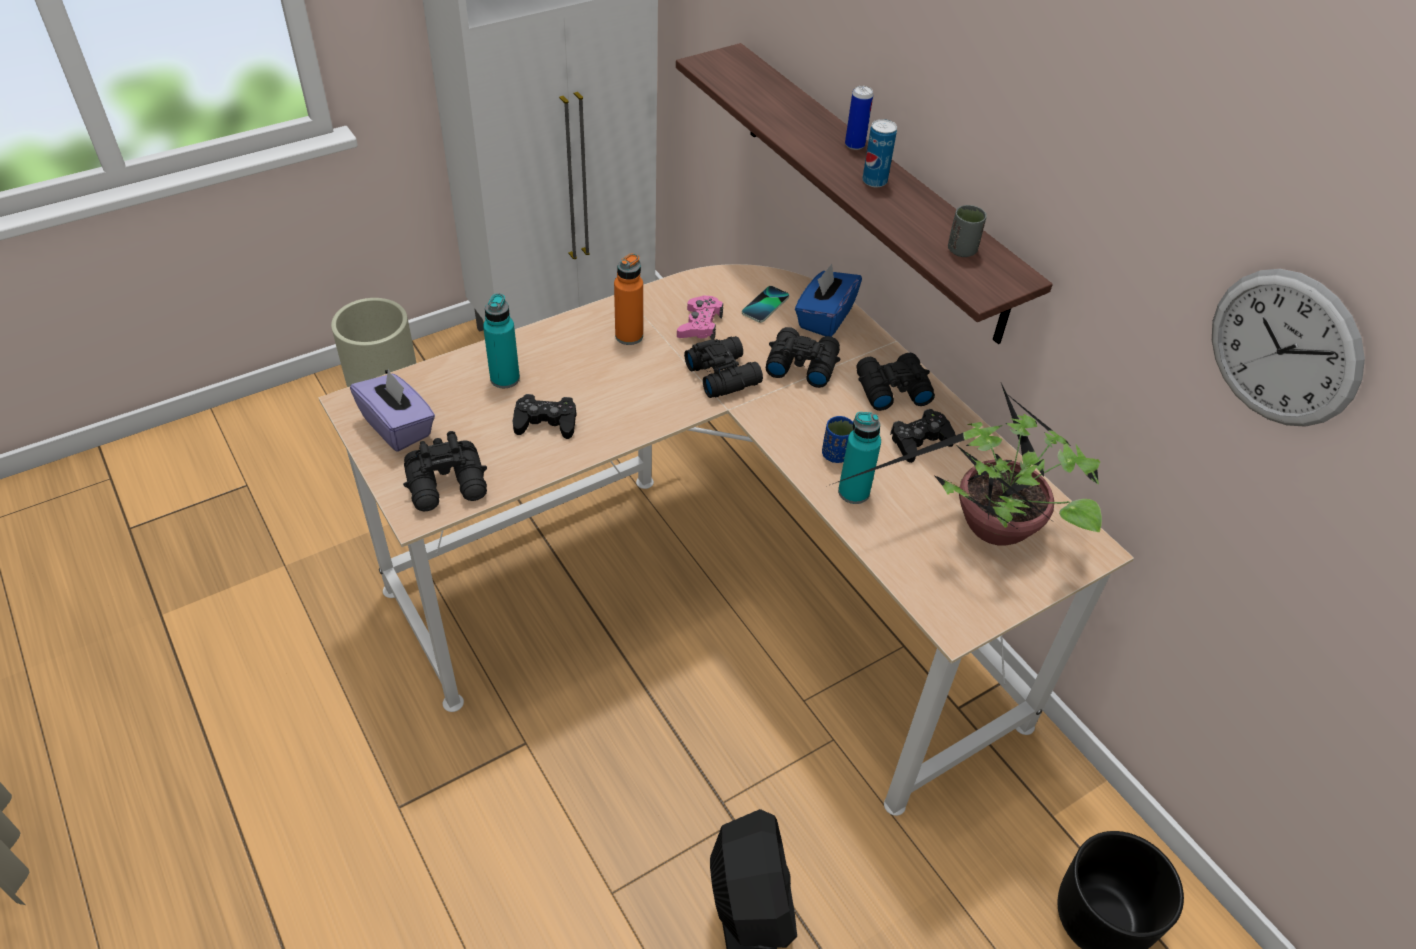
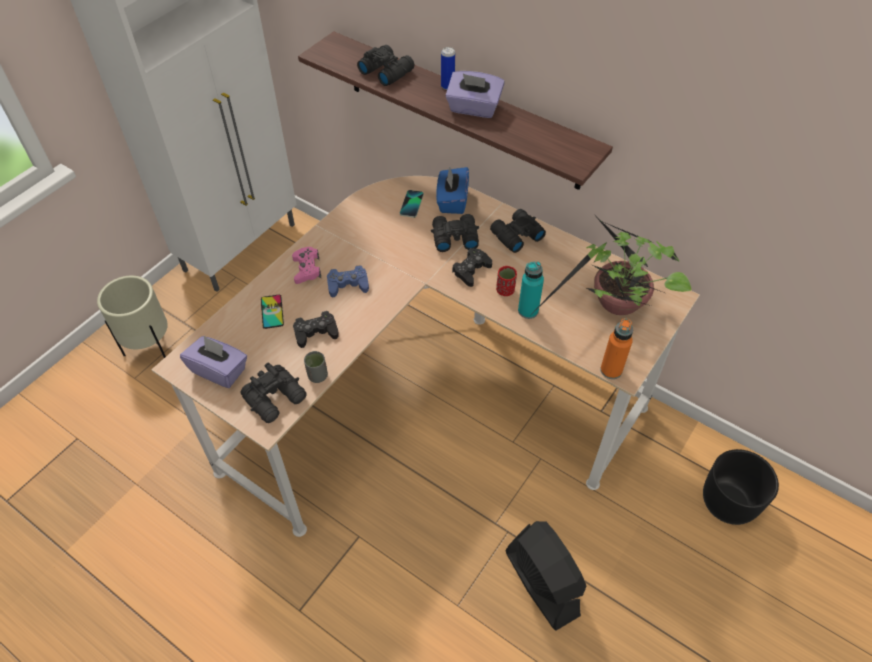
camera: 20 degrees left, 5 degrees up
turquoise bottle [483,293,520,388] -> phone [261,295,284,329]
orange bottle [614,253,643,345] -> orange bottle moved to [600,318,633,379]
pink game controller [677,295,723,340] -> pink game controller moved to [292,247,321,284]
black binoculars [684,336,763,398] -> black binoculars moved to [357,45,414,86]
blue cup [822,416,853,463] -> red cup [496,266,517,296]
can [862,119,897,188] -> purple tissue box [446,71,505,118]
black game controller [890,409,956,463] -> black game controller moved to [452,248,492,287]
grey cup [948,205,986,257] -> grey cup moved to [304,351,328,383]
wall clock [1212,269,1365,427] -> none
none -> blue game controller [327,265,369,297]

